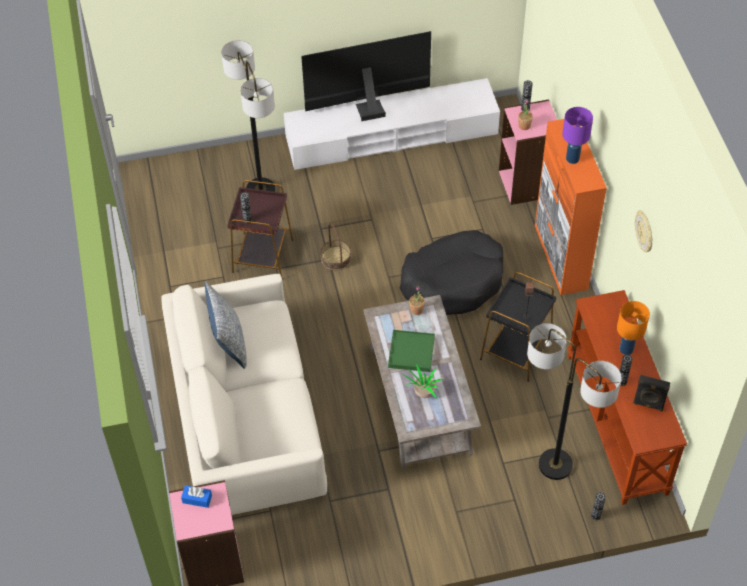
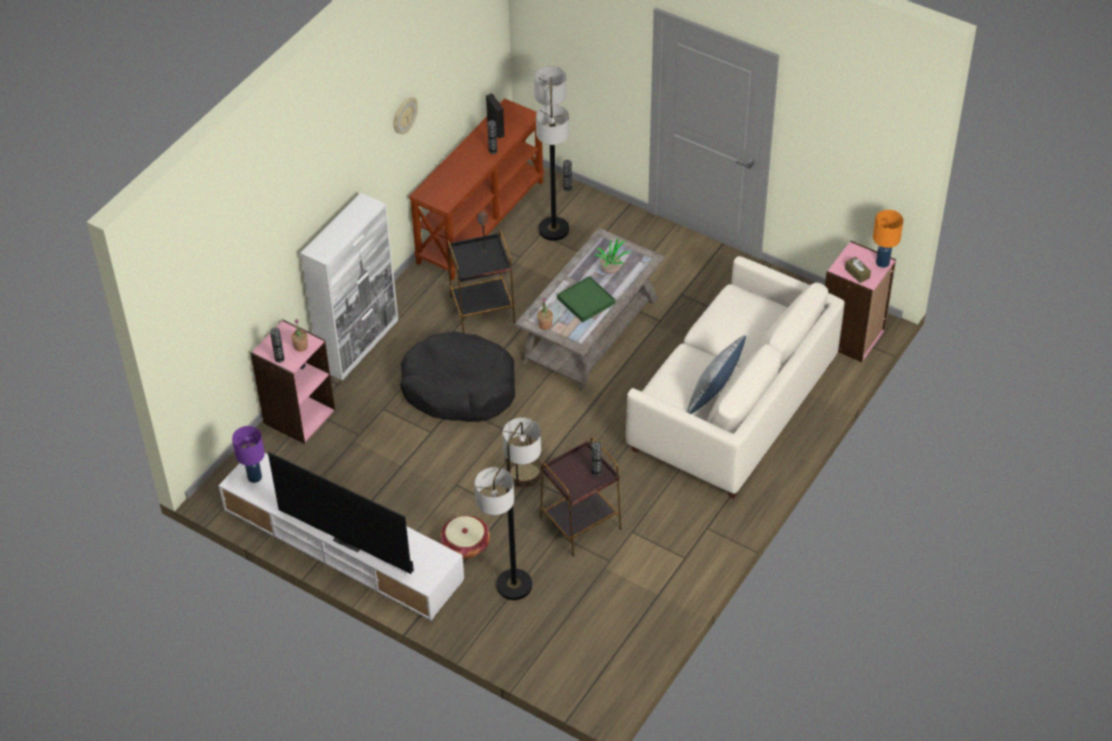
camera: 135 degrees left, 5 degrees down
blue tissue box [181,485,212,508] -> brown tissue box [845,257,871,283]
orange cabinet [535,119,607,295] -> white cabinet [300,193,398,380]
purple table lamp [562,107,593,164] -> purple table lamp moved to [232,426,265,483]
orange table lamp [617,301,650,355] -> orange table lamp moved to [873,210,903,268]
none -> basket [440,515,490,559]

